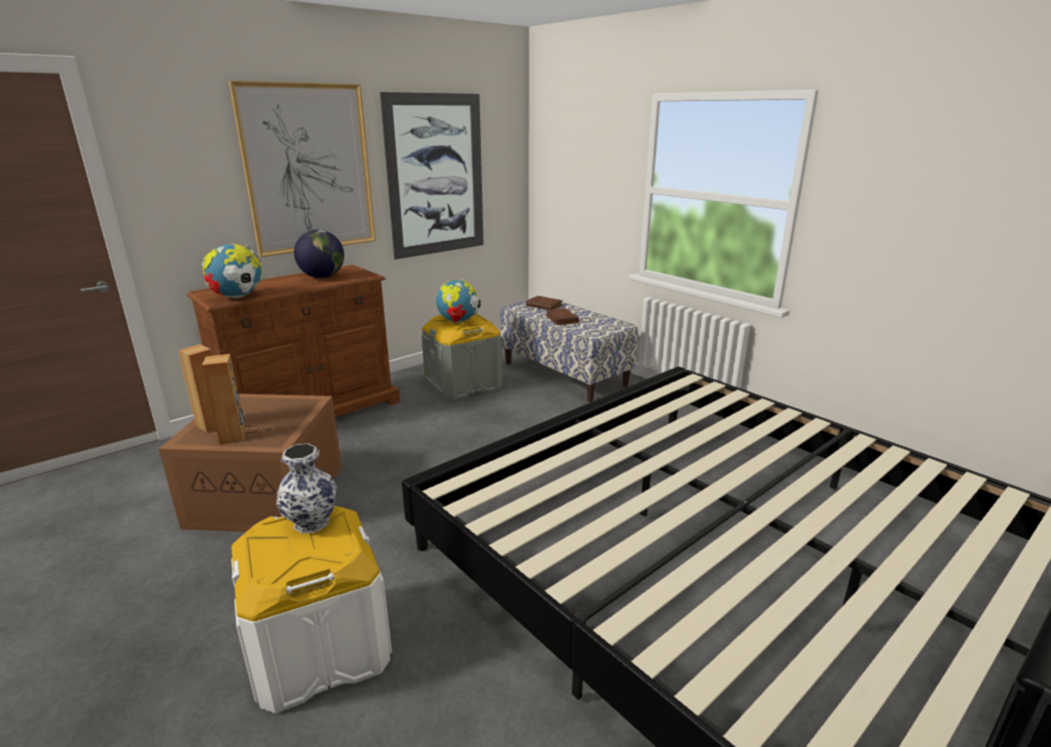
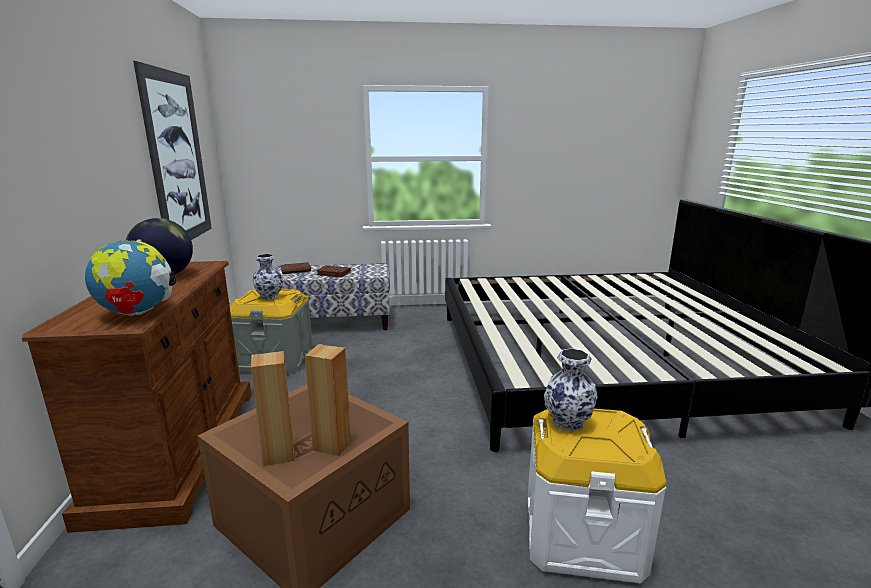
camera: 55 degrees left, 5 degrees down
picture [229,81,376,257] -> none
globe [436,279,481,323] -> vase [253,254,283,300]

